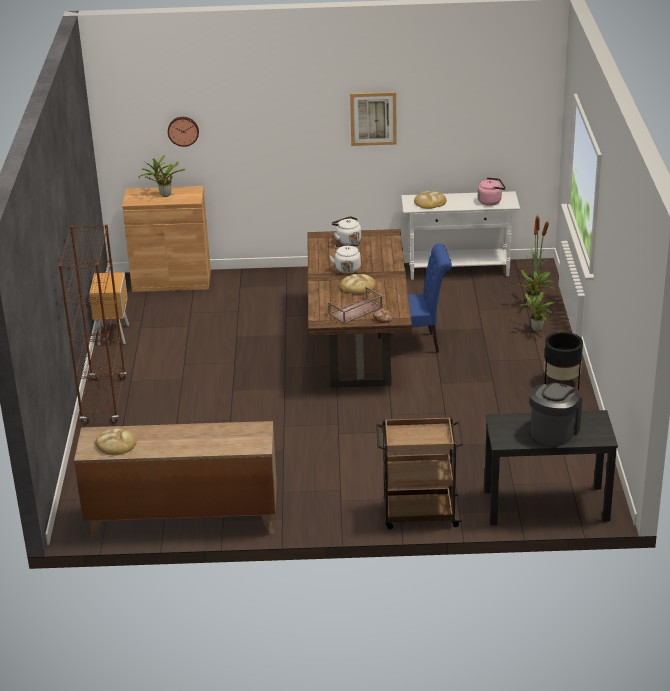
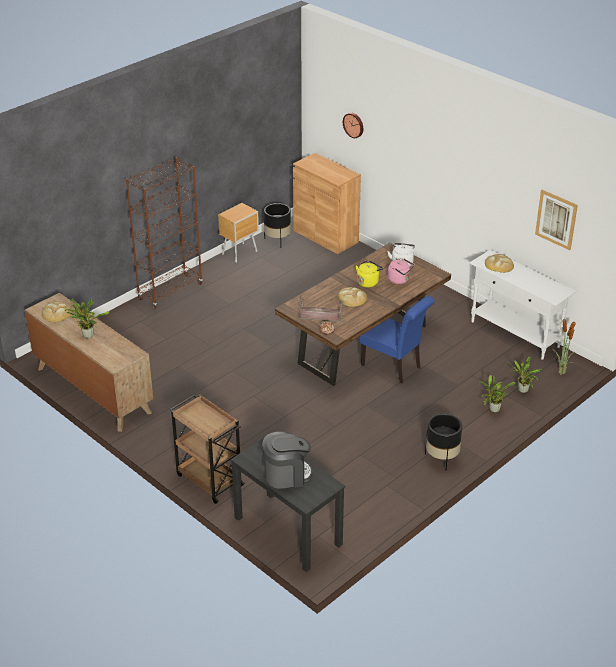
camera: 45 degrees right, 5 degrees up
potted plant [138,155,185,197] -> potted plant moved to [65,299,109,338]
white kettle [329,244,361,274] -> yellow kettle [356,260,383,288]
picture [350,92,397,146] -> picture moved to [535,190,578,250]
pink kettle [478,177,506,205] -> pink kettle moved to [388,259,414,284]
none -> black planter [264,203,291,241]

